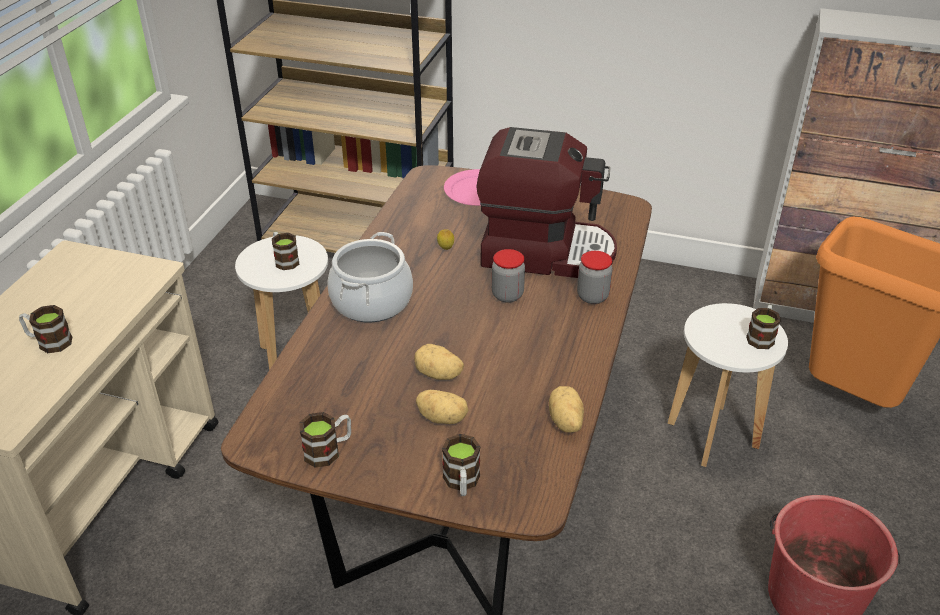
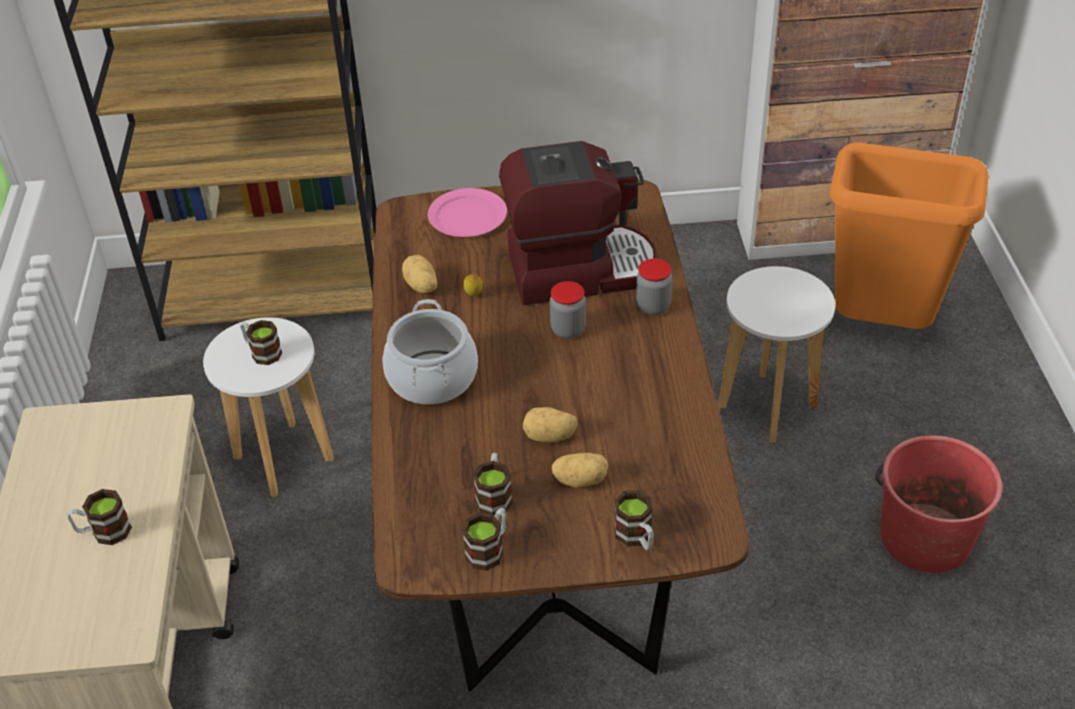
camera: 20 degrees left, 5 degrees up
potato [549,386,584,433] -> potato moved to [402,255,437,293]
mug [746,305,781,349] -> mug moved to [473,453,513,515]

